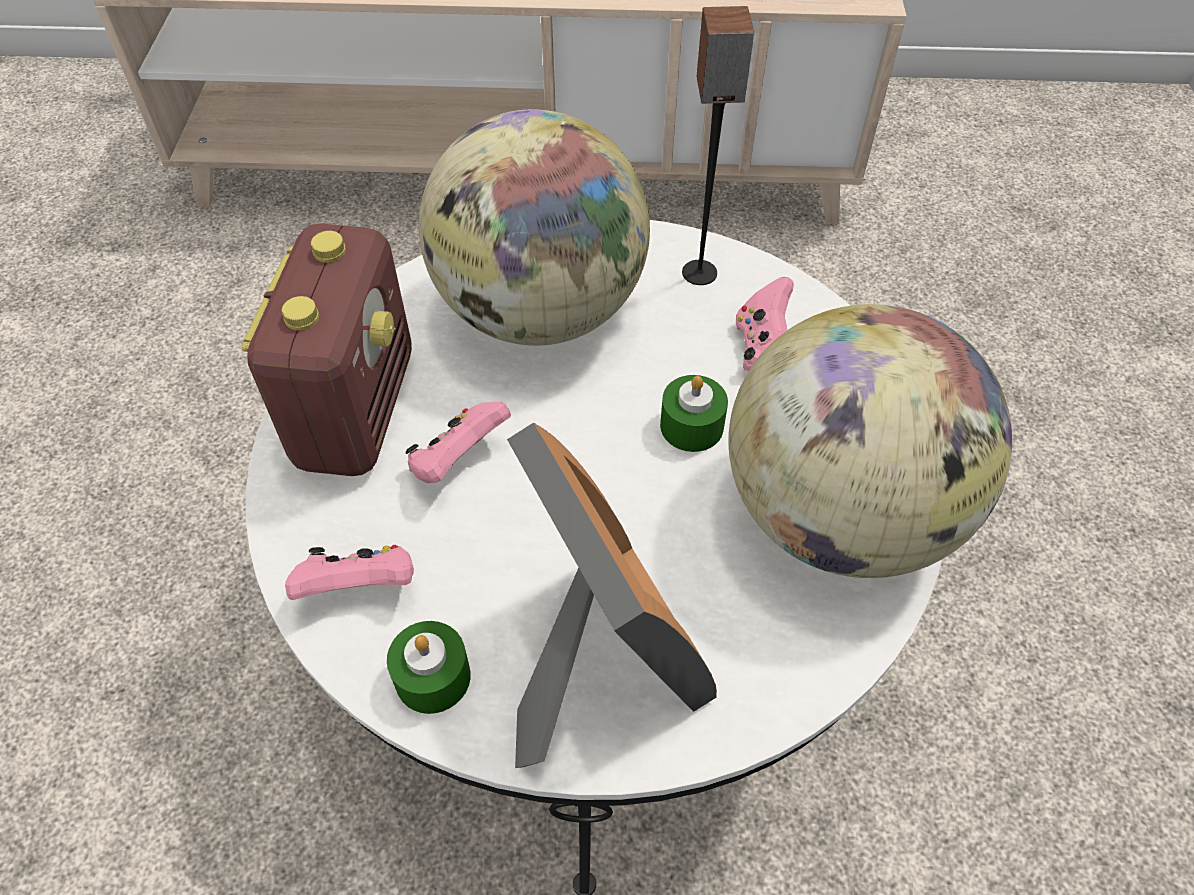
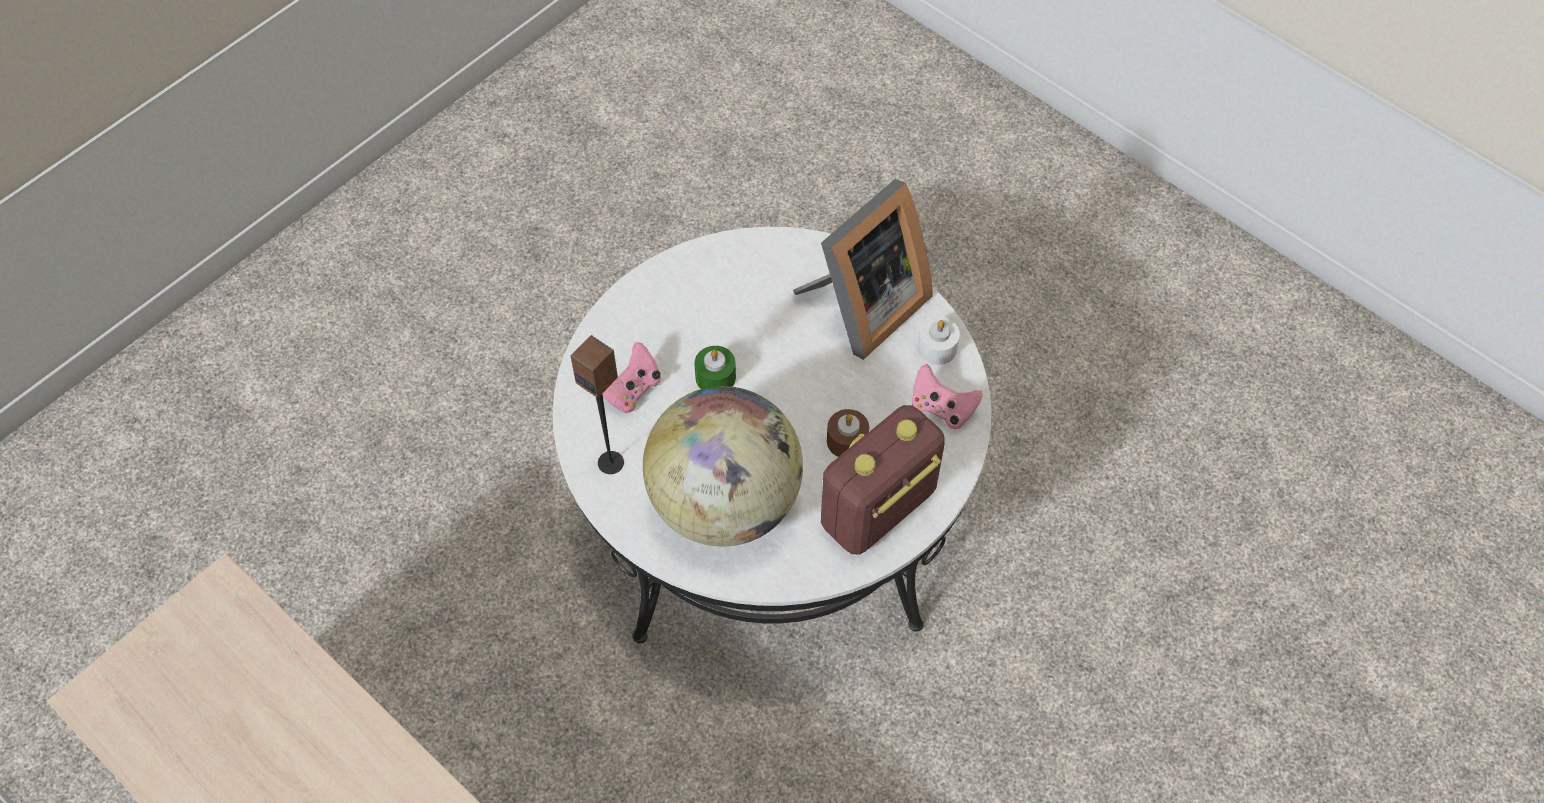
camera: 140 degrees left, 5 degrees up
green candle [387,621,471,714] -> white candle [917,317,960,365]
pink game controller [406,401,511,483] -> brown candle [827,409,869,457]
picture frame [507,423,717,768] -> picture frame turned 150 degrees counterclockwise [793,179,932,360]
globe [728,304,1012,578] -> none

